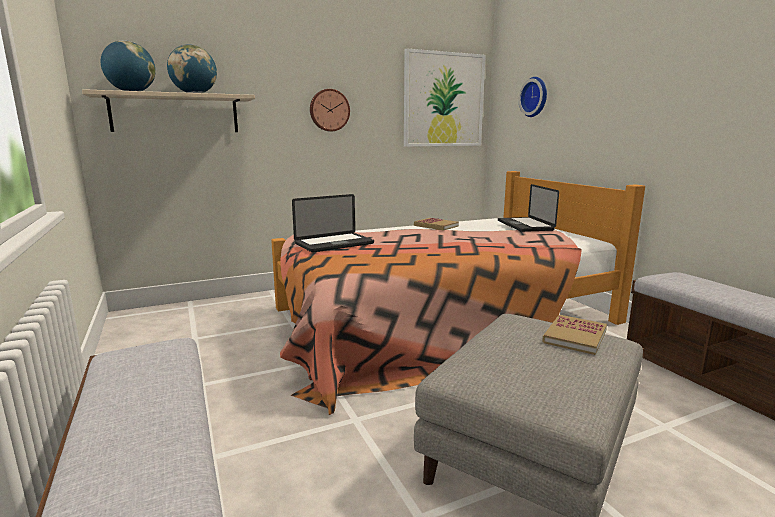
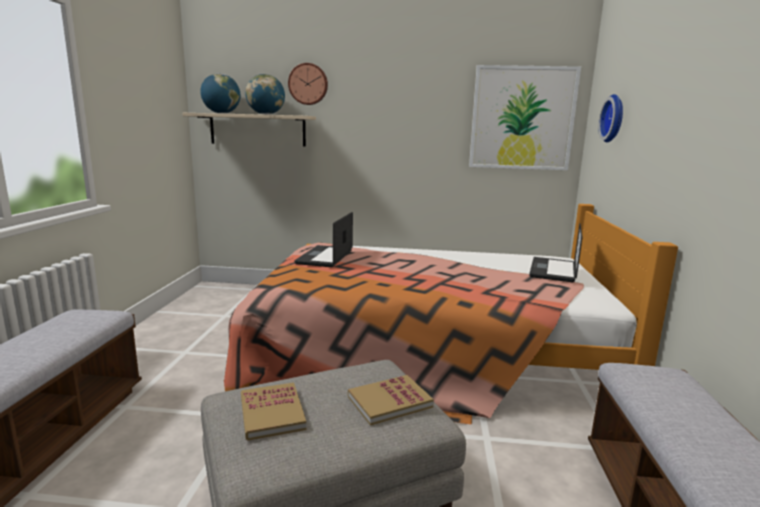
camera: 30 degrees right, 0 degrees up
laptop [292,194,374,252] -> laptop turned 105 degrees clockwise [295,212,353,267]
wall clock [310,89,350,131] -> wall clock moved to [288,63,328,105]
book [414,218,459,231] -> book moved to [241,383,306,441]

